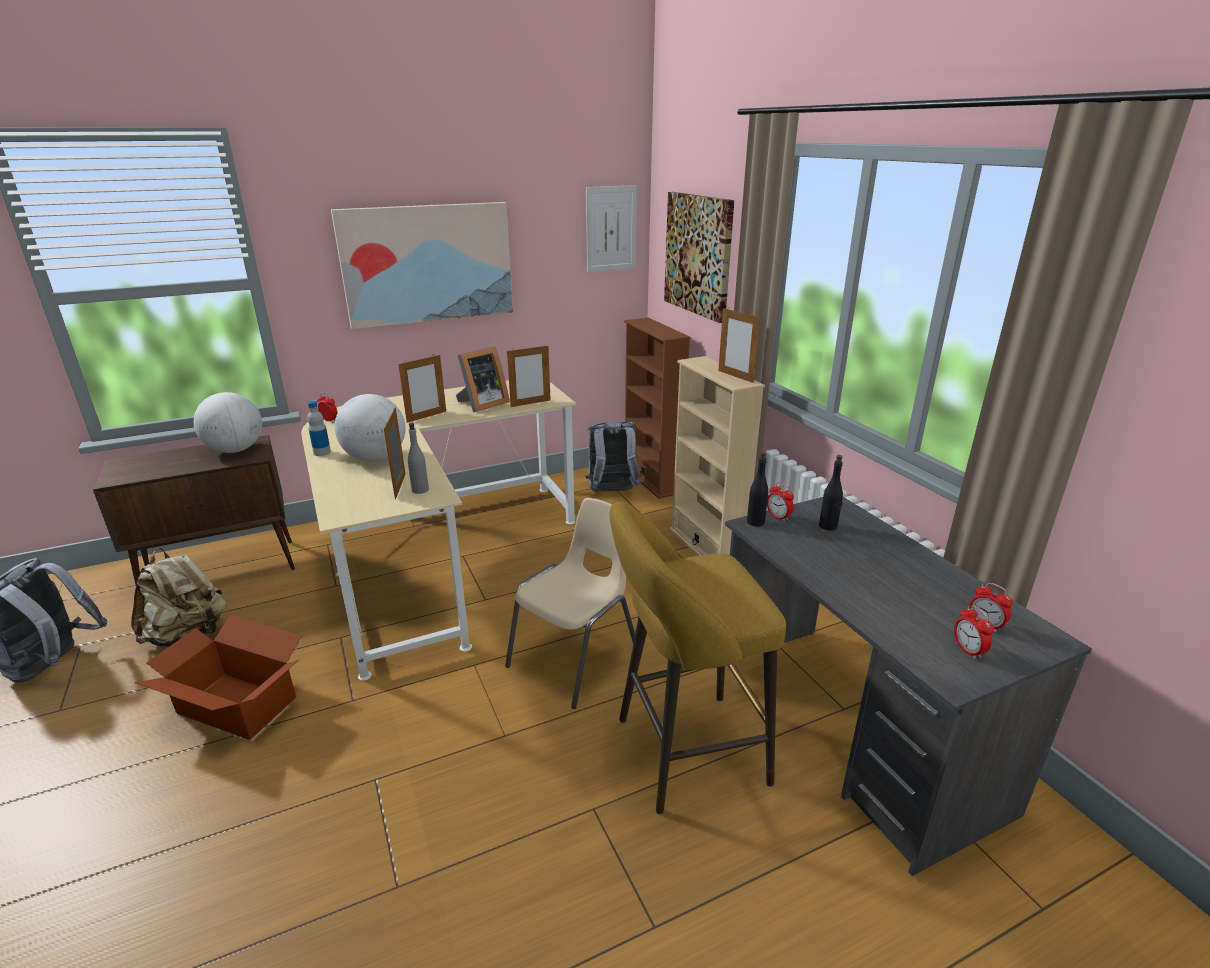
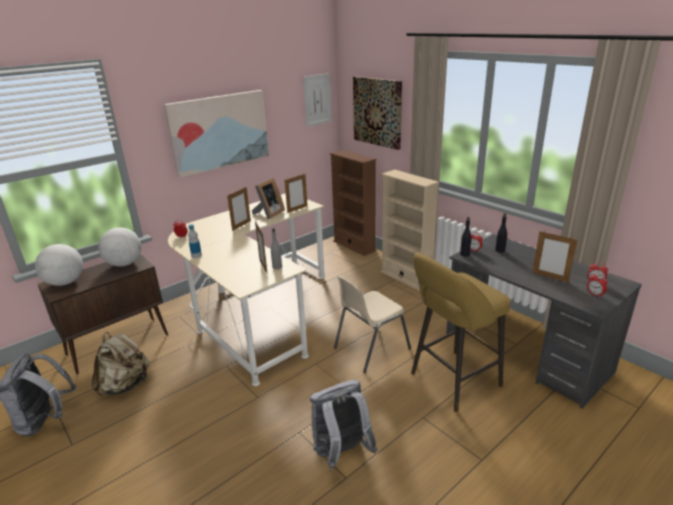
camera: 15 degrees left, 0 degrees up
cardboard box [134,615,302,740] -> none
globe [335,394,405,461] -> globe moved to [35,244,83,286]
beige chair [505,498,635,709] -> beige chair turned 150 degrees counterclockwise [334,276,411,373]
grey backpack [585,421,641,491] -> grey backpack moved to [310,380,378,470]
picture frame [718,307,760,383] -> picture frame moved to [532,231,578,282]

